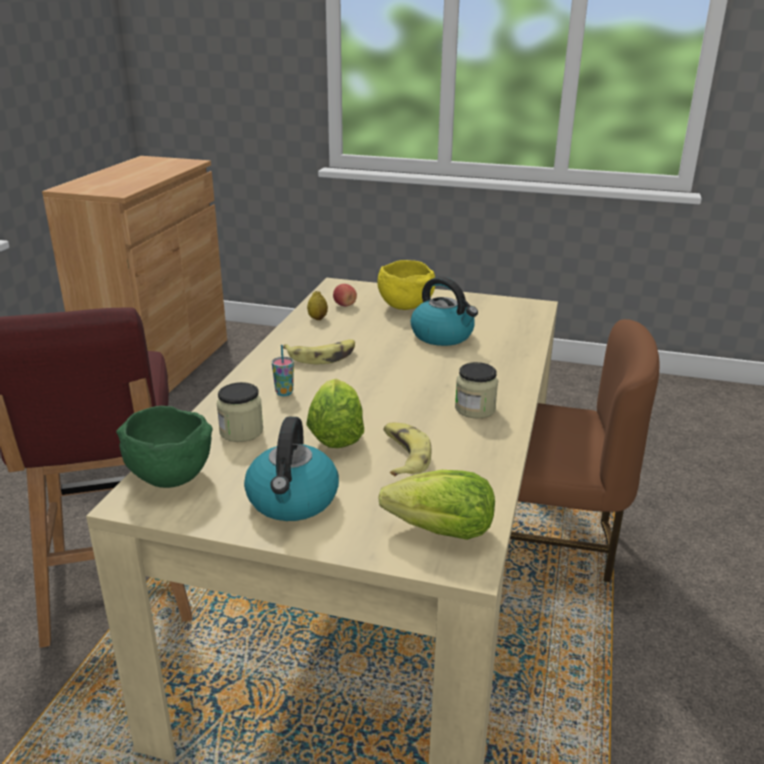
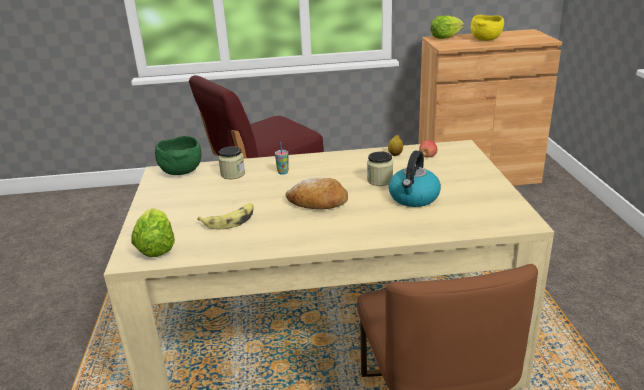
camera: 70 degrees right, 0 degrees up
kettle [244,417,339,521] -> none
banana [283,339,355,364] -> none
lettuce [306,379,364,448] -> lettuce moved to [430,15,464,39]
yellow bowl [378,260,435,310] -> yellow bowl moved to [471,15,504,41]
jar [455,362,498,419] -> jar moved to [367,151,393,186]
none -> bread [285,178,348,210]

